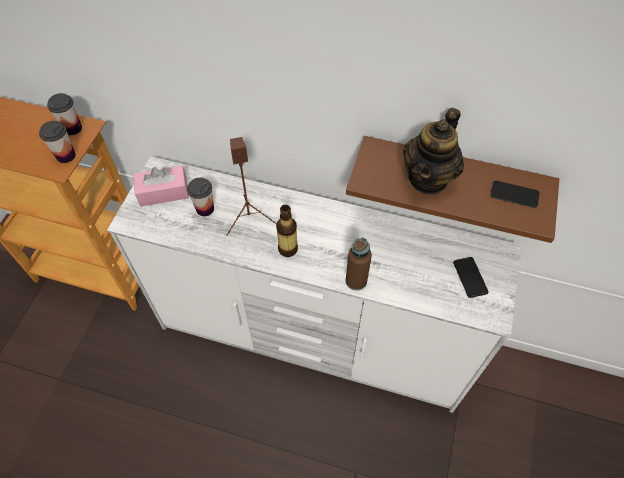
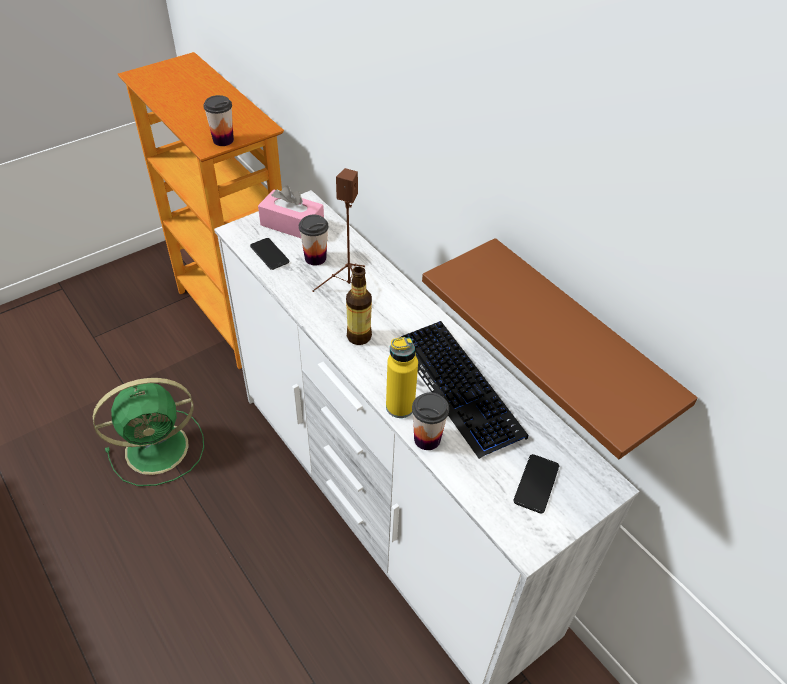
camera: 35 degrees right, 10 degrees down
cup [47,93,82,135] -> cup moved to [412,392,449,450]
brown bottle [346,237,372,291] -> yellow bottle [386,337,418,418]
teapot [403,108,464,195] -> none
phone [491,181,539,208] -> phone moved to [250,238,289,270]
none -> green fan [93,378,204,486]
none -> keyboard [401,321,528,459]

